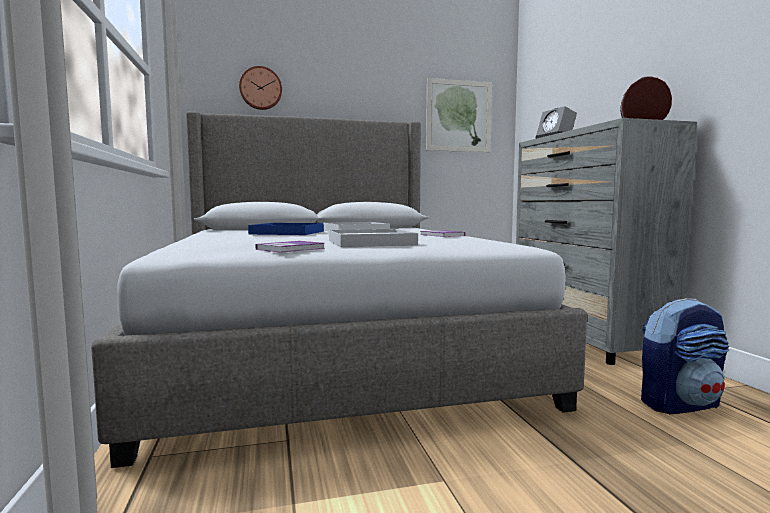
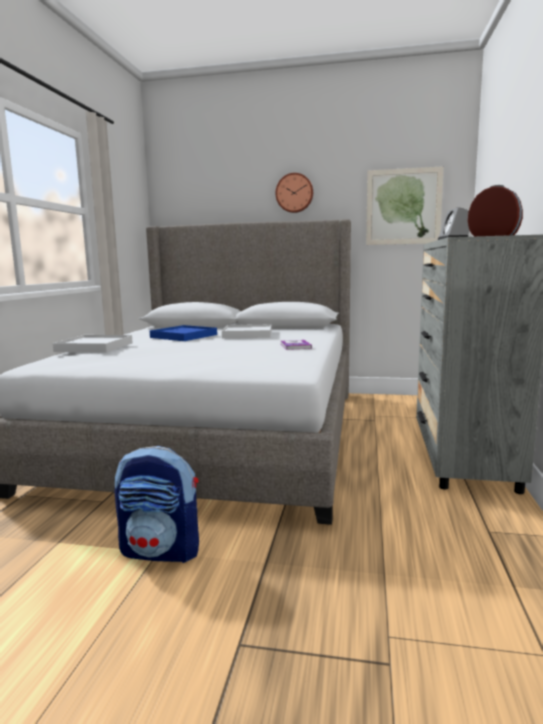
camera: 25 degrees right, 5 degrees up
wall clock [239,66,282,110] -> wall clock moved to [275,173,313,213]
book [256,241,325,253] -> none
white tray [329,229,418,247] -> white tray moved to [53,335,133,353]
backpack [641,298,730,414] -> backpack moved to [115,446,199,563]

